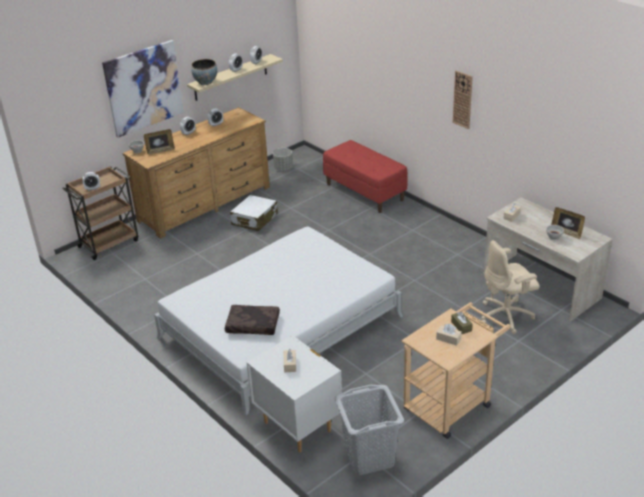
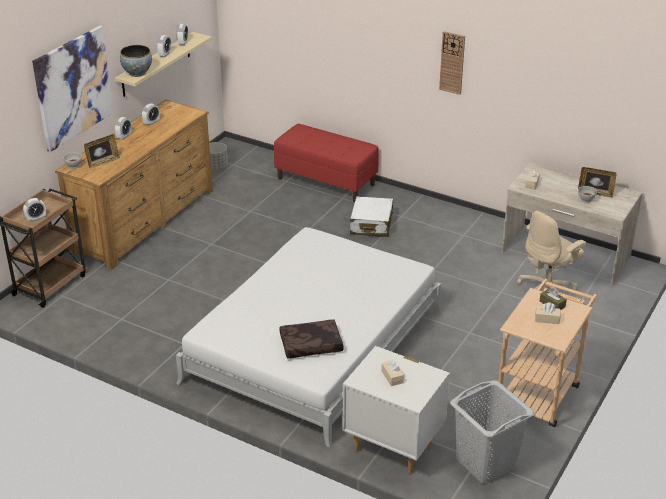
camera: 20 degrees left, 0 degrees up
white suitcase [230,195,278,231] -> white suitcase moved to [350,196,393,237]

